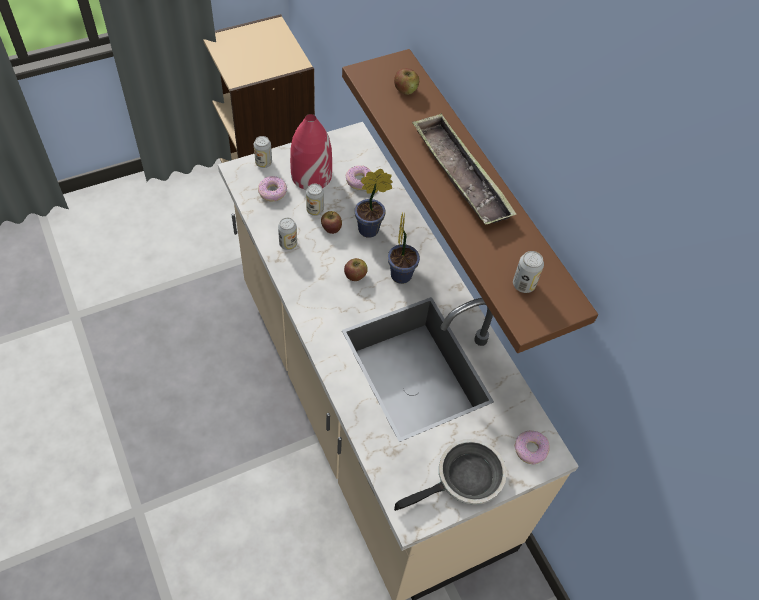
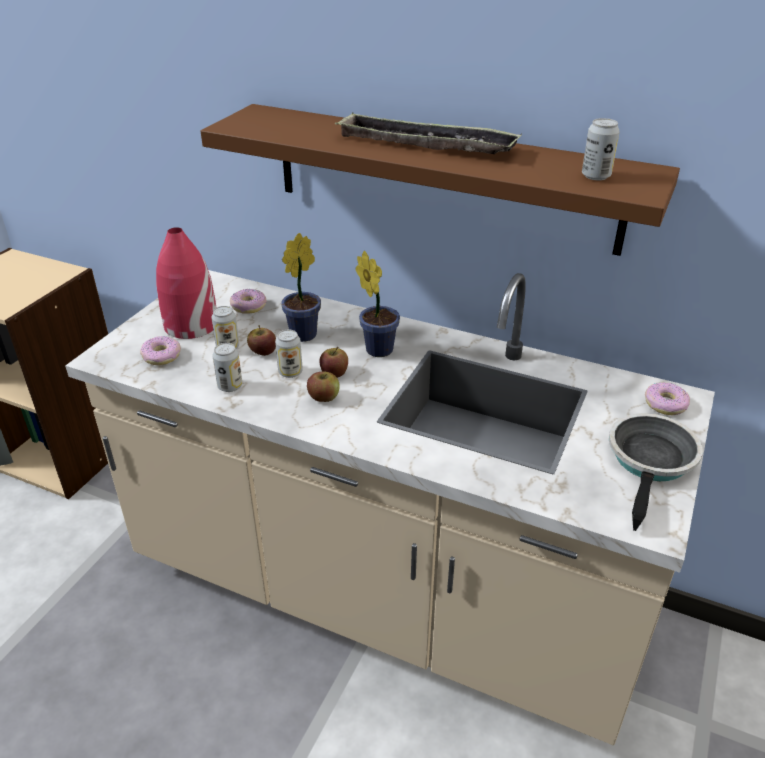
camera: 35 degrees left, 20 degrees down
can [254,136,272,168] -> can moved to [275,329,303,378]
apple [394,68,419,95] -> apple moved to [307,371,340,402]

